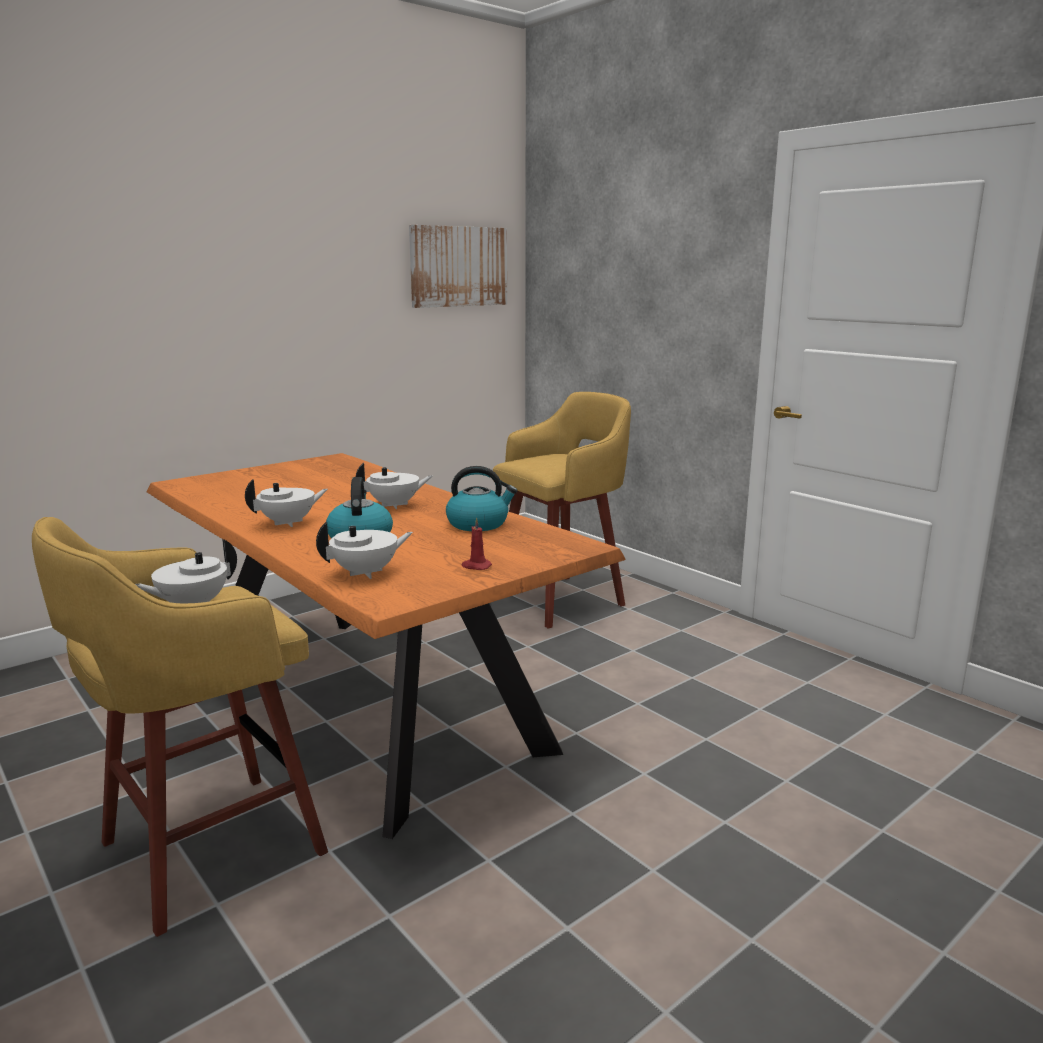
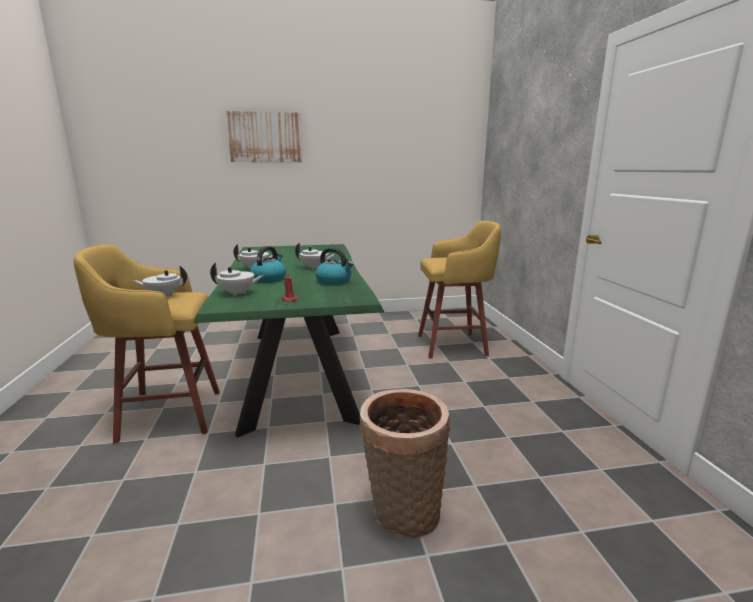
camera: 30 degrees right, 0 degrees up
orange dining table [147,453,626,839] -> green dining table [193,244,384,438]
picture [409,225,507,308] -> picture moved to [226,111,302,162]
none -> basket [359,389,451,539]

